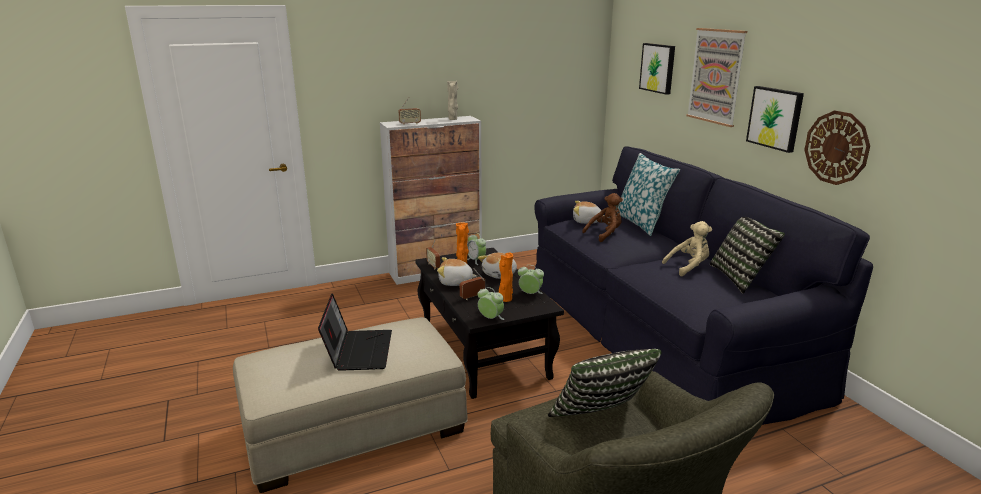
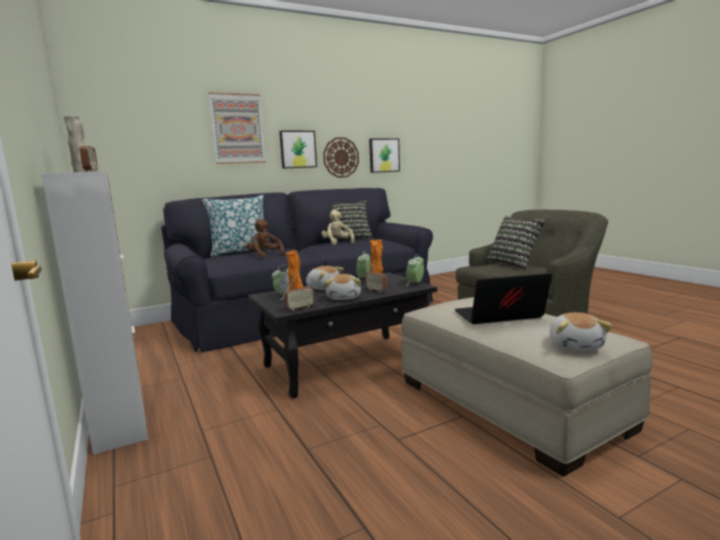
camera: 95 degrees left, 10 degrees down
plush toy [573,201,605,224] -> plush toy moved to [550,312,613,350]
picture [639,43,675,95] -> picture moved to [369,138,400,173]

